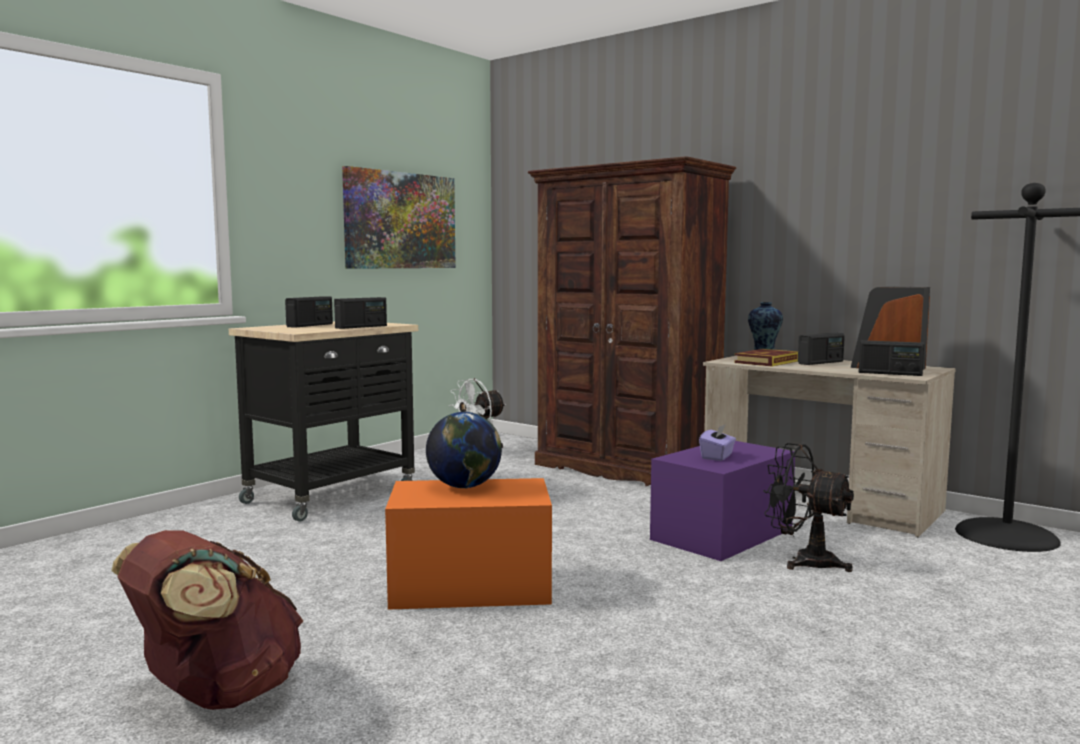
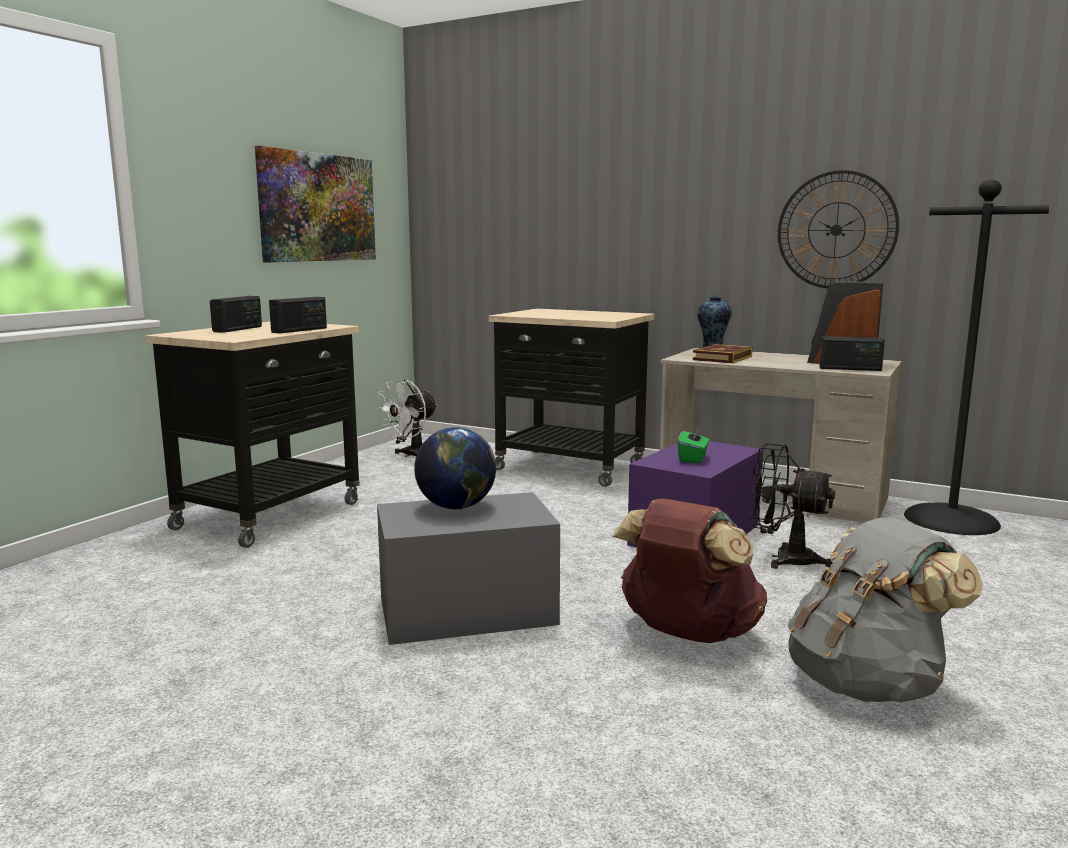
camera: 10 degrees left, 5 degrees up
brown backpack [111,530,303,710] -> brown backpack moved to [612,499,767,643]
orange storage box [385,478,552,610] -> grey storage box [377,492,560,645]
brown wardrobe [528,156,736,486] -> black cart [489,309,654,487]
purple tissue box [699,424,736,461] -> green tissue box [678,427,709,463]
radio [798,333,845,365] -> none
none -> wall clock [778,170,899,288]
none -> grey backpack [787,517,983,702]

